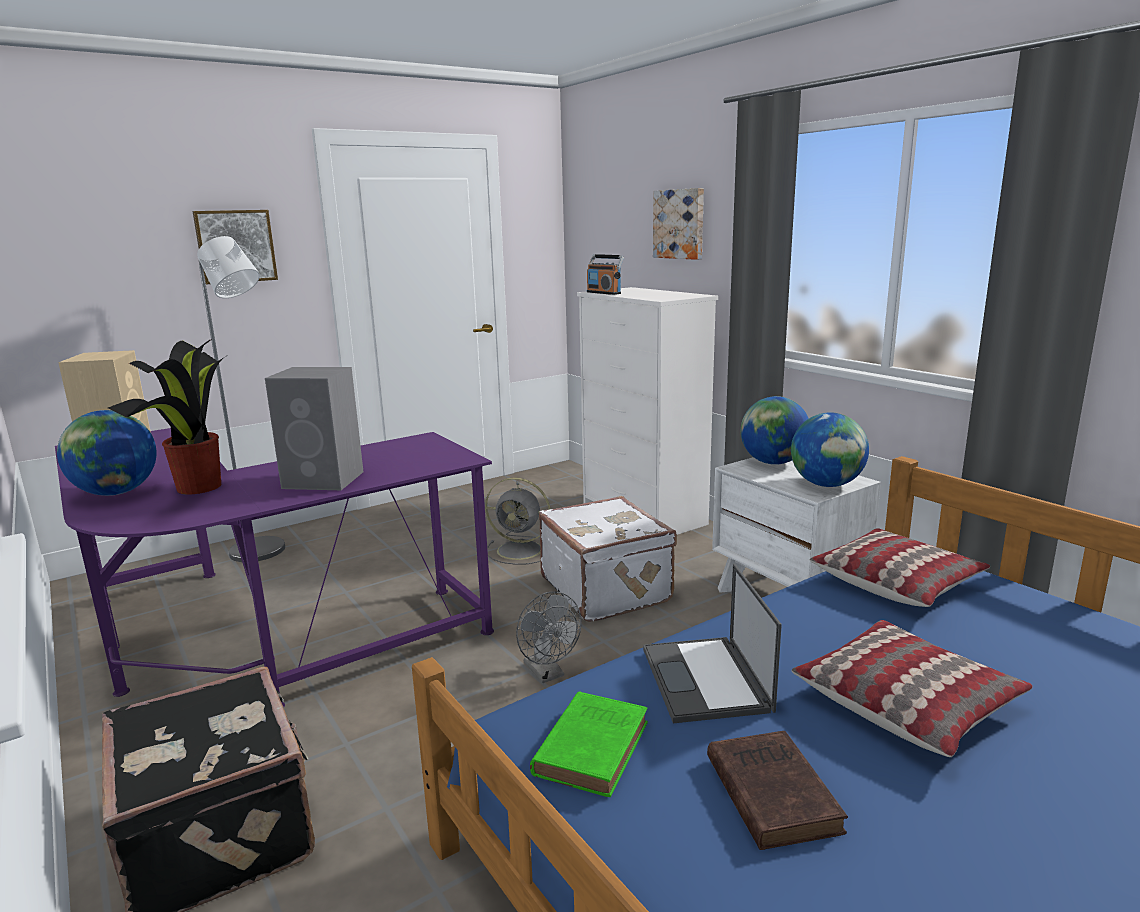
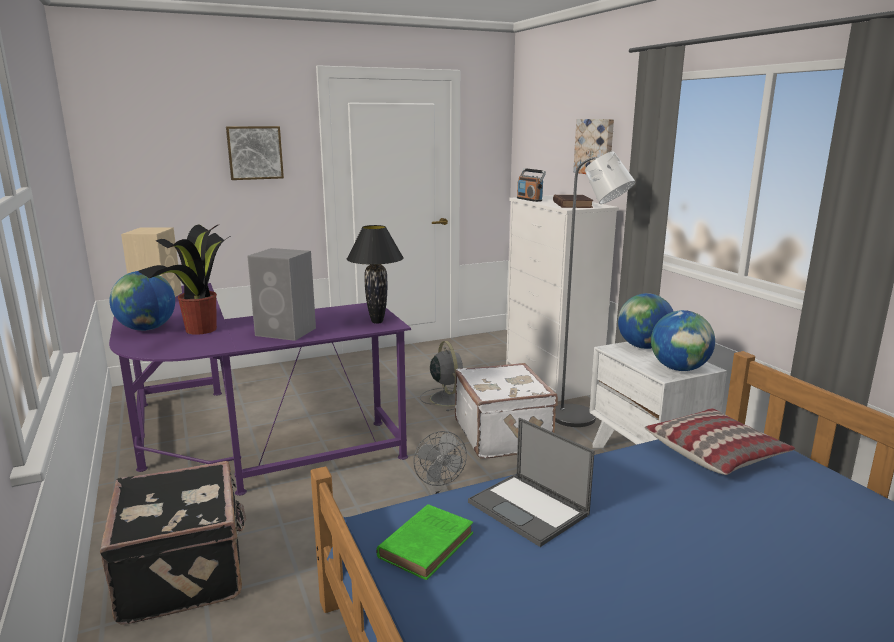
camera: 10 degrees right, 0 degrees up
grey floor lamp [197,236,285,562] -> grey floor lamp moved to [555,152,635,427]
grey fan [485,477,551,565] -> grey fan turned 135 degrees counterclockwise [420,341,463,411]
laptop [643,564,782,723] -> laptop turned 45 degrees counterclockwise [468,417,595,547]
brown book [707,731,848,850] -> brown book moved to [553,195,593,208]
pillow [791,620,1033,757] -> none
none -> black table lamp [347,225,404,324]

